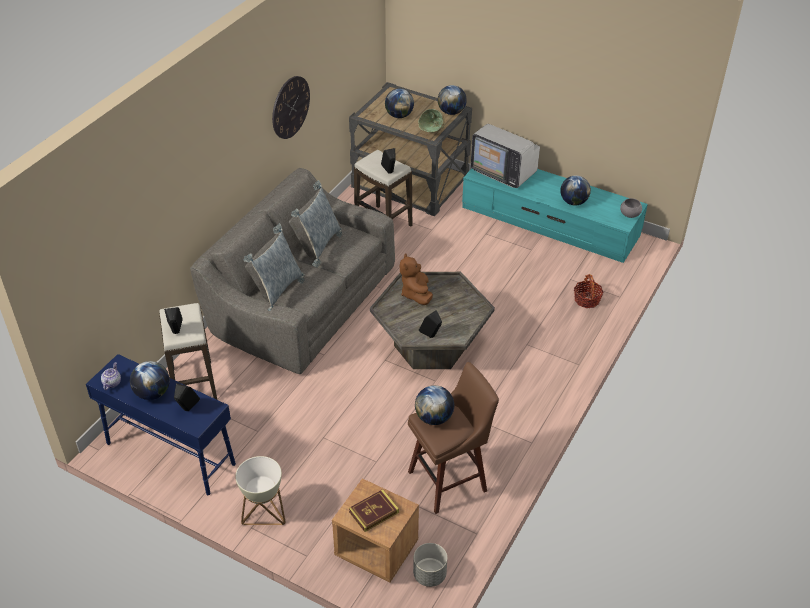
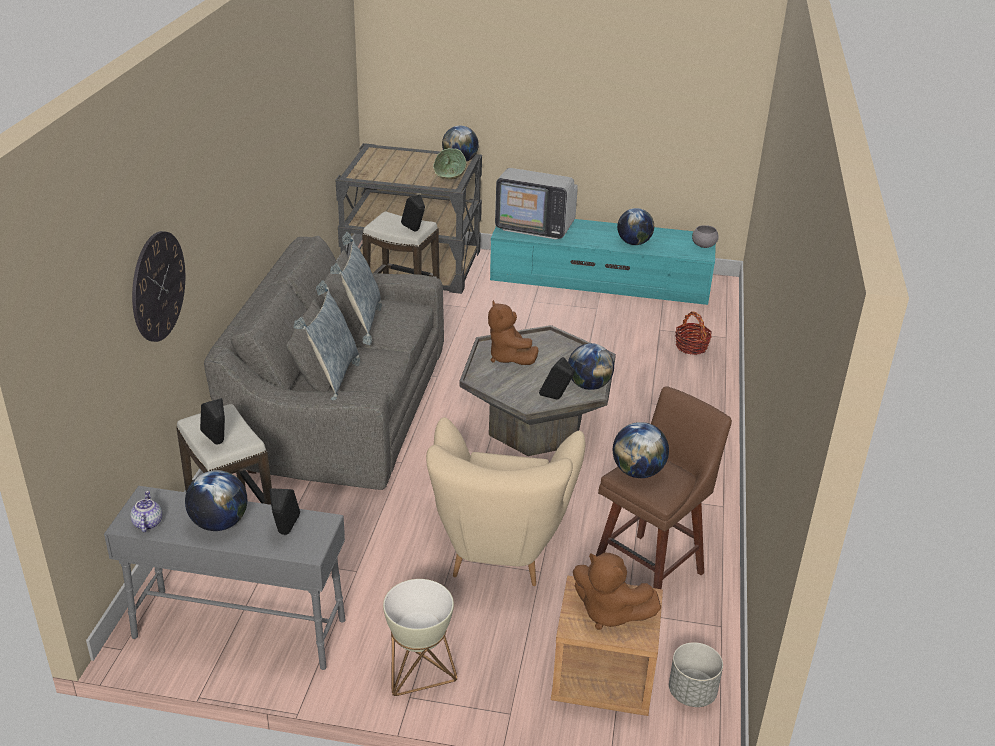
camera: 20 degrees left, 10 degrees down
blue console table [86,354,236,495] -> grey console table [104,486,346,670]
wall clock [272,76,310,139] -> wall clock moved to [132,231,185,342]
book [349,489,399,532] -> brown plush toy [573,552,661,630]
globe [385,89,414,118] -> globe moved to [568,343,614,390]
none -> beige armchair [426,417,585,586]

